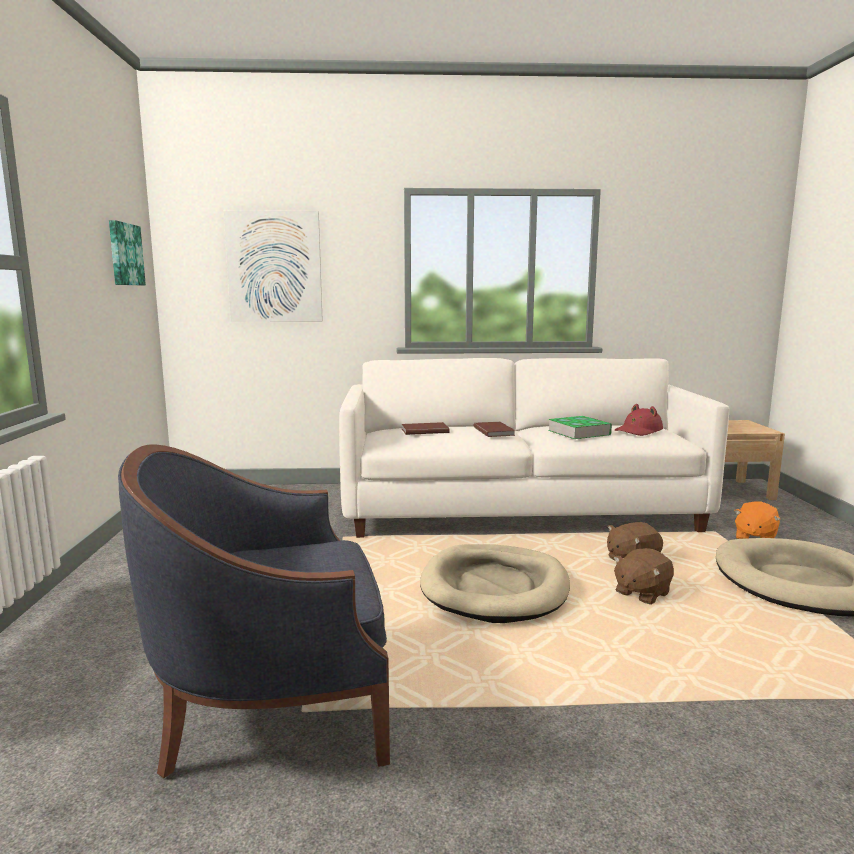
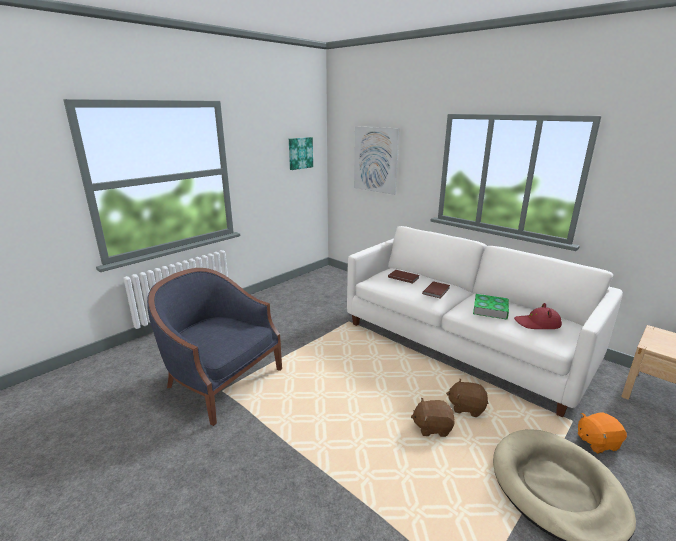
camera: 45 degrees right, 10 degrees up
beige dog bed [420,544,570,623] -> none

